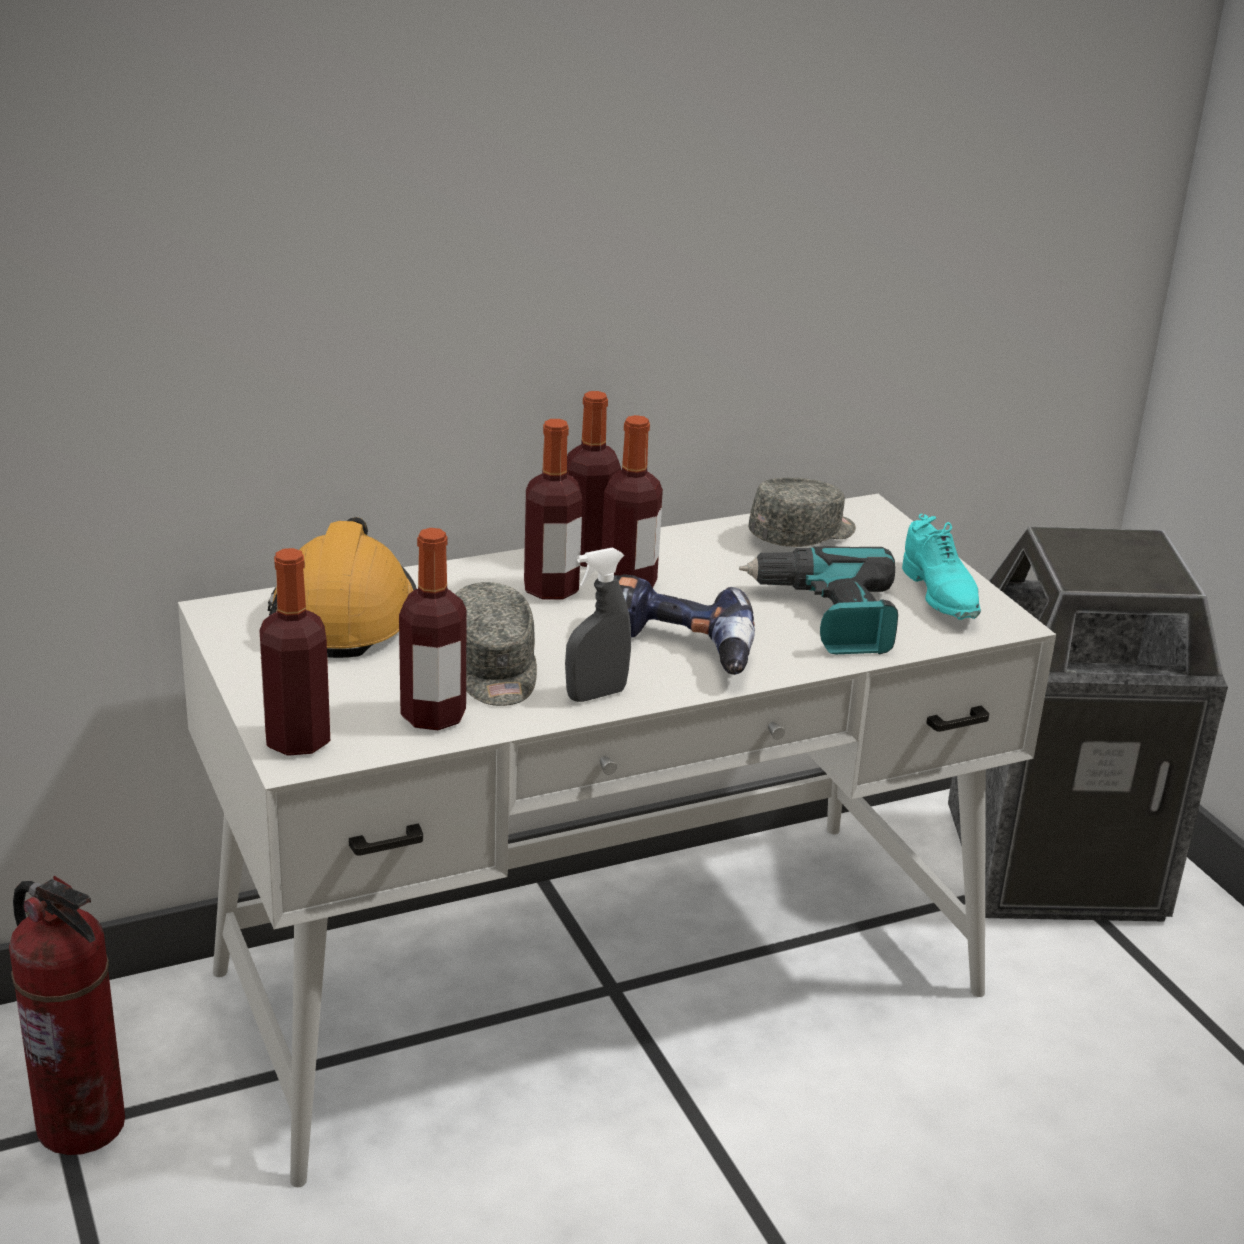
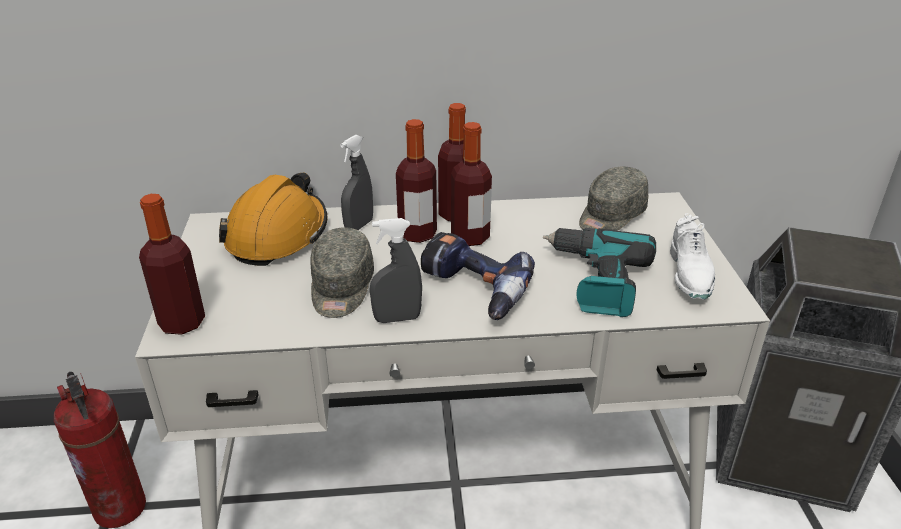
camera: 20 degrees right, 5 degrees up
bottle [399,528,467,730] -> none
grey cap [748,478,856,547] -> grey cap turned 150 degrees clockwise [579,167,649,231]
turquoise shoe [902,514,981,620] -> white shoe [670,213,715,300]
none -> grey spray bottle [340,135,373,230]

